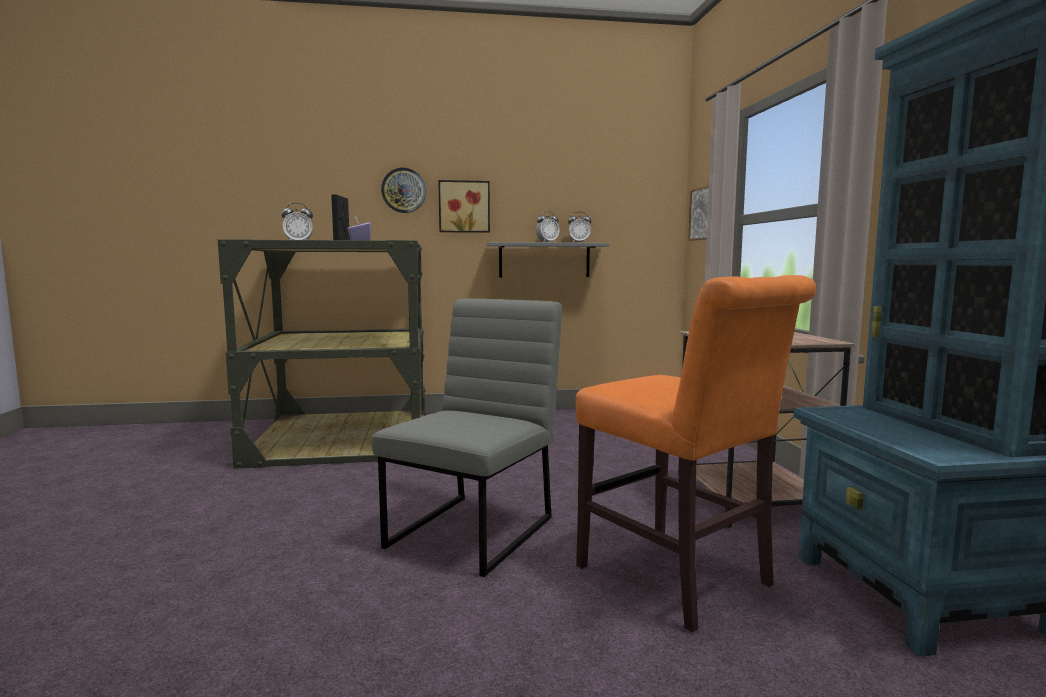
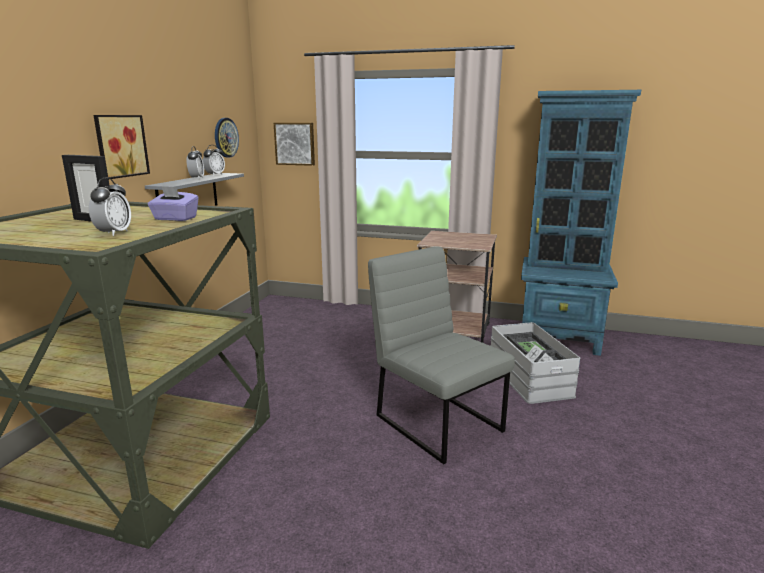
camera: 65 degrees left, 10 degrees up
wall clock [381,168,426,213] -> wall clock moved to [215,118,239,158]
orange chair [575,275,816,633] -> grey storage box [491,322,580,404]

